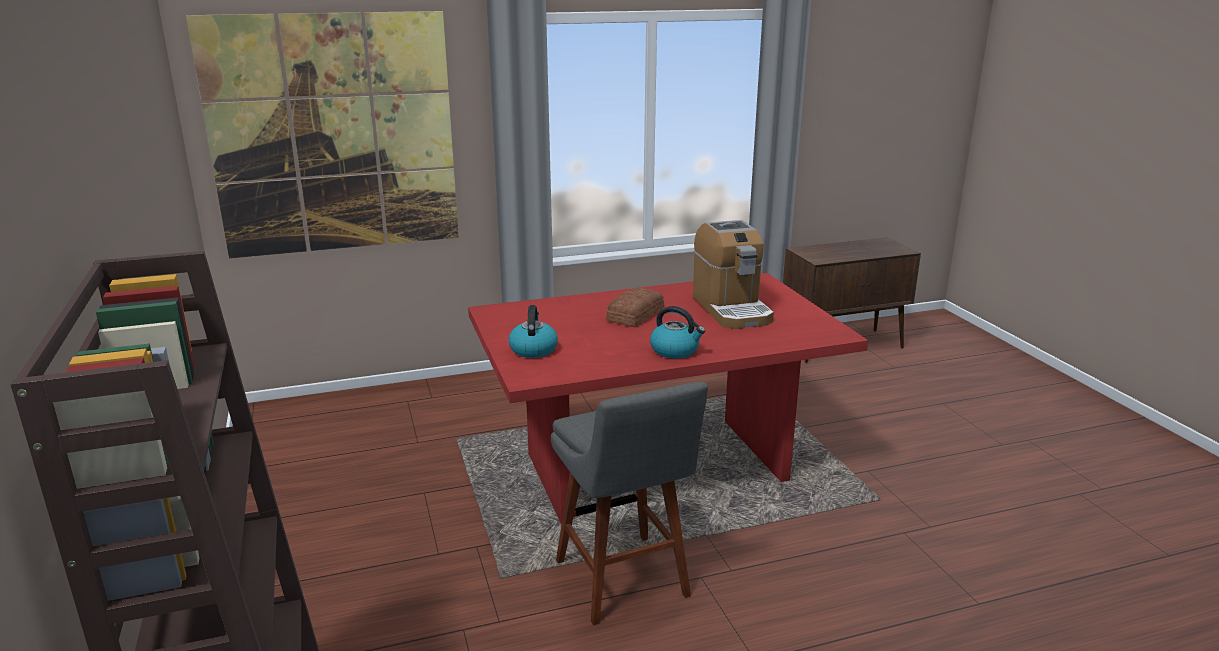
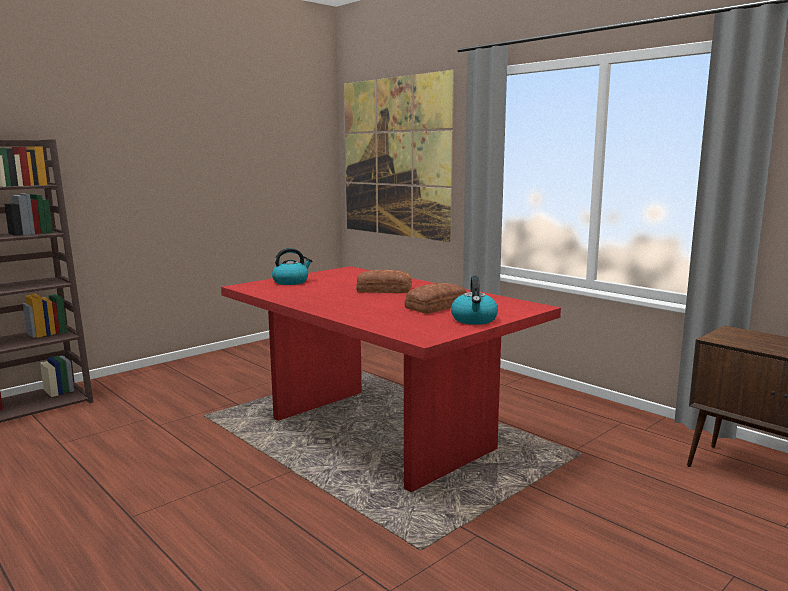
camera: 65 degrees right, 10 degrees down
grey stool [551,382,708,626] -> none
kettle [650,306,705,358] -> kettle moved to [451,276,498,325]
coffee machine [693,220,774,329] -> bread [404,283,467,314]

